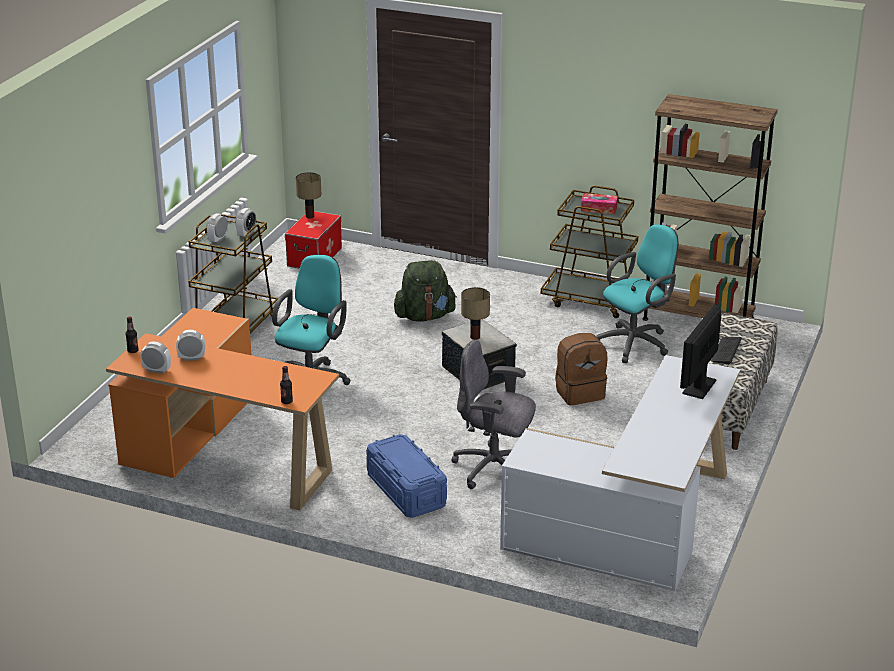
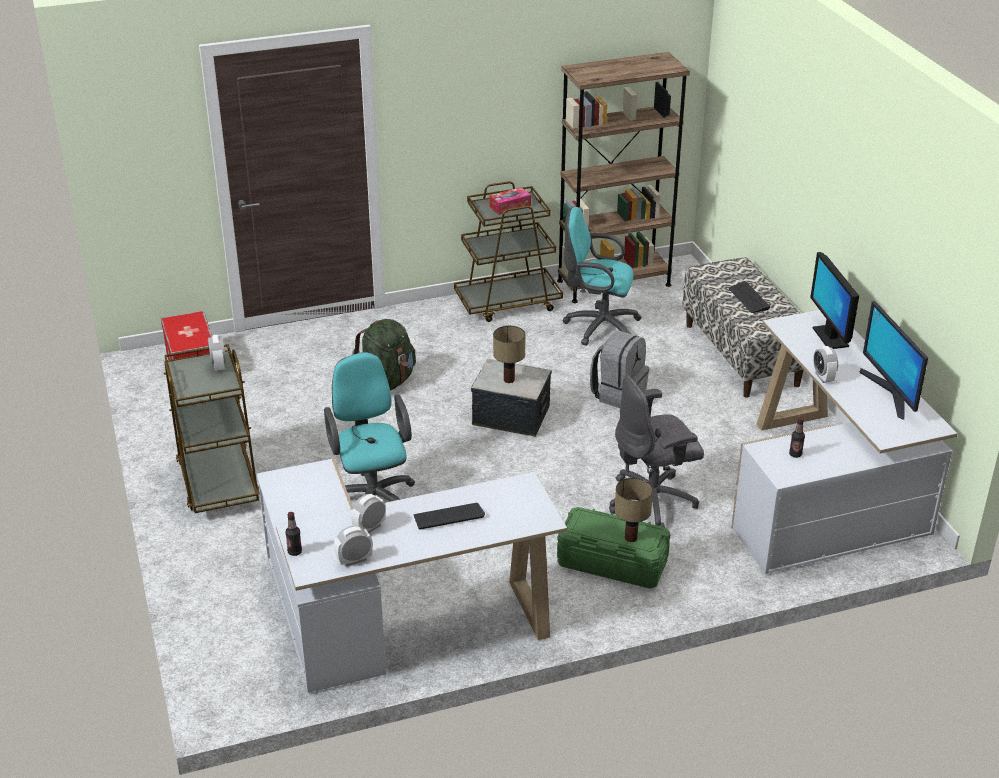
camera: 40 degrees left, 5 degrees up
orange desk [106,308,339,511] -> white desk [257,458,567,693]
alarm clock [206,213,228,243] -> alarm clock moved to [813,346,838,383]
bottle [280,366,293,404] -> bottle moved to [789,417,805,458]
table lamp [296,172,321,218] -> table lamp moved to [615,478,653,542]
blue storage box [366,434,447,518] -> green storage box [557,507,670,589]
brown backpack [555,333,607,406] -> grey backpack [590,330,649,408]
turquoise office chair [596,224,678,363] -> turquoise office chair turned 90 degrees counterclockwise [563,207,642,346]
none -> keyboard [414,503,485,529]
none -> monitor [859,301,928,420]

